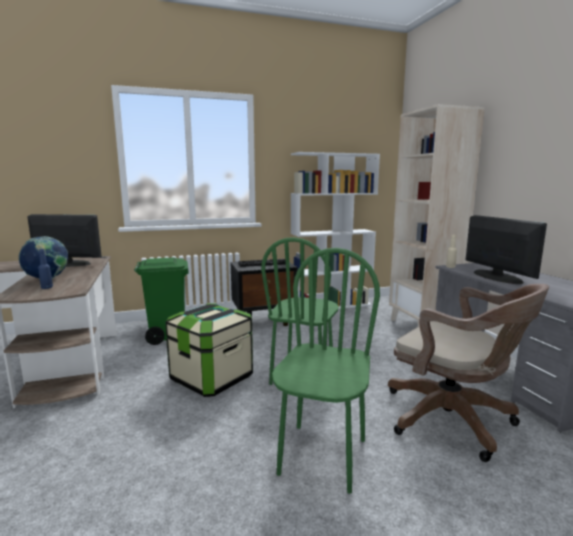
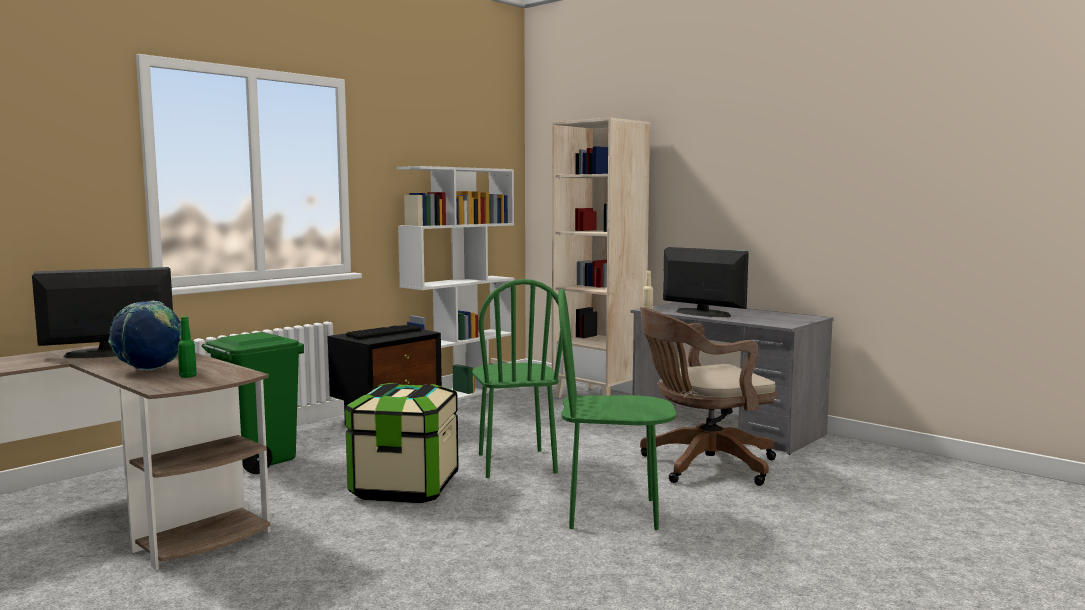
camera: 30 degrees left, 5 degrees down
blue bottle [38,249,53,289] -> green bottle [178,316,197,378]
green chair [272,248,380,494] -> green chair turned 75 degrees counterclockwise [558,289,676,530]
brown office chair [388,284,549,462] -> brown office chair turned 150 degrees clockwise [640,307,778,486]

